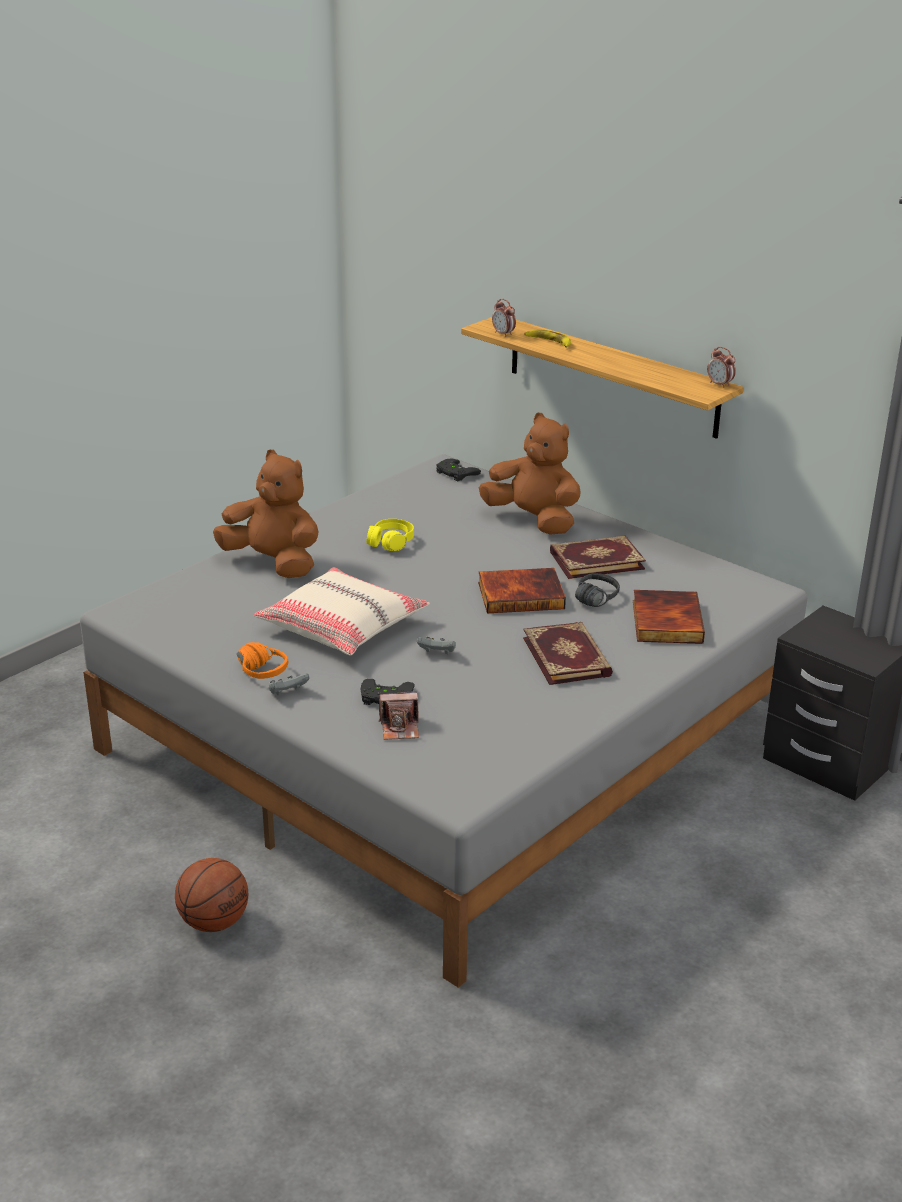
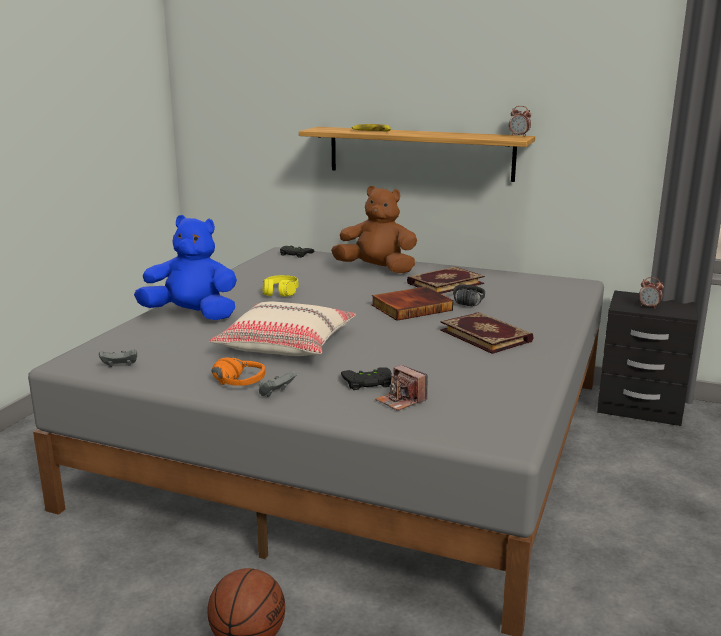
camera: 20 degrees left, 10 degrees down
brown plush toy [213,449,319,578] -> blue plush toy [134,215,237,320]
camera [379,691,419,740] -> camera turned 75 degrees clockwise [375,365,428,411]
grey game controller [417,637,456,654] -> grey game controller moved to [99,350,137,367]
alarm clock [492,299,516,337] -> alarm clock moved to [639,277,664,309]
book [633,590,705,644] -> none

